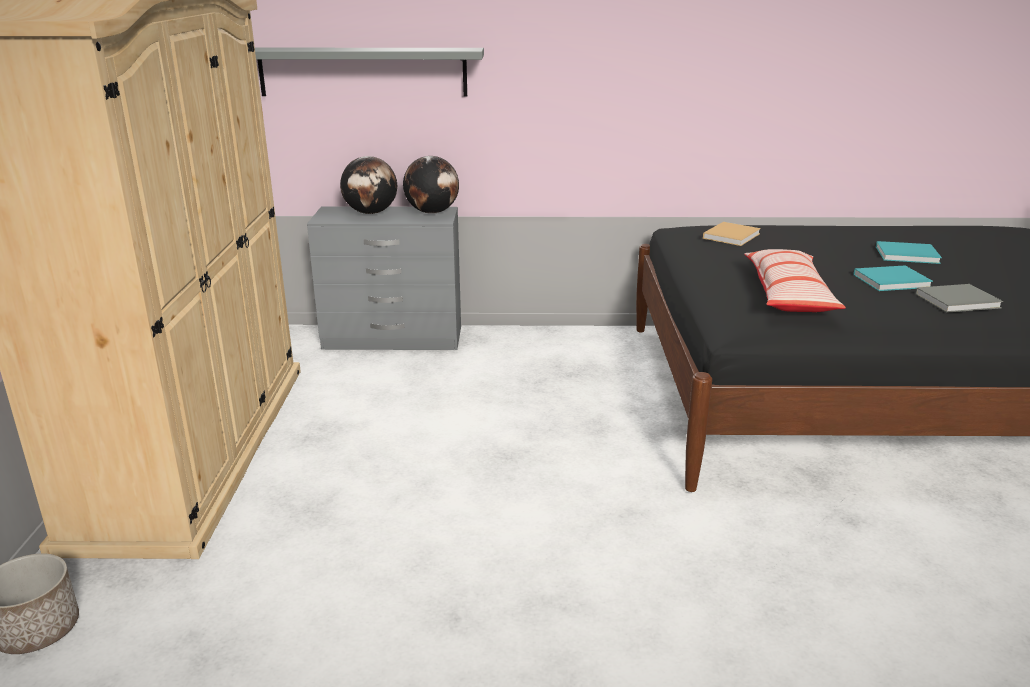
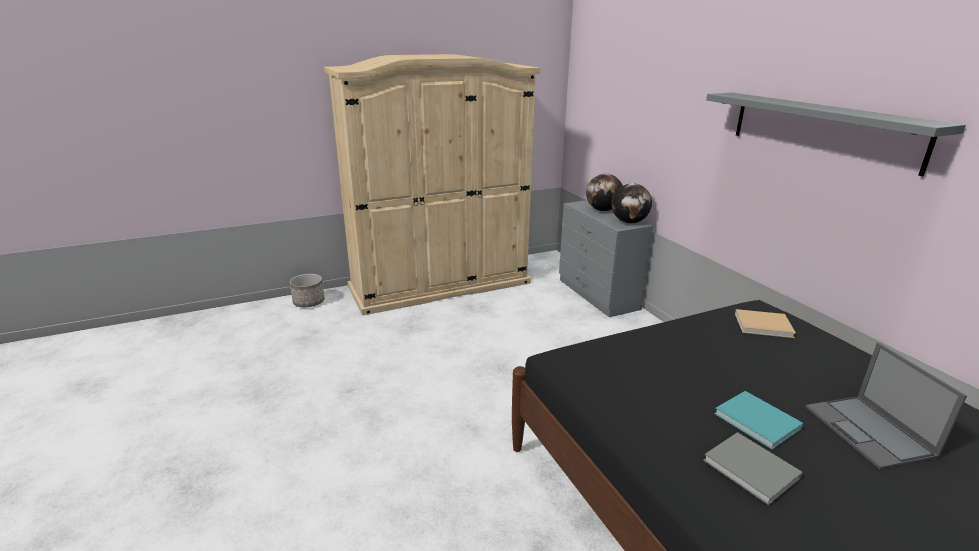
camera: 65 degrees right, 0 degrees up
grey shelf [255,48,484,96] -> grey shelf moved to [706,93,966,176]
pillow [744,249,846,312] -> none
turquoise book [876,241,942,264] -> laptop [806,342,967,469]

